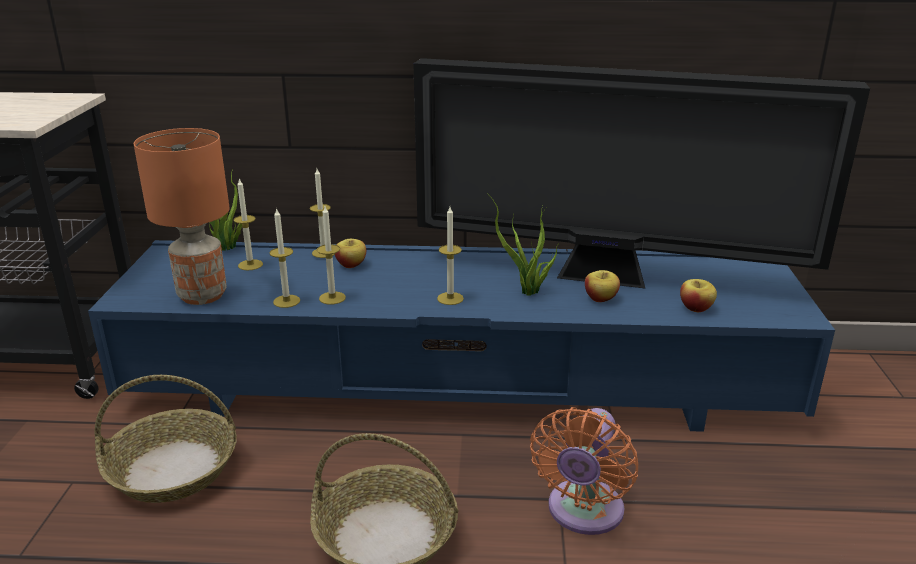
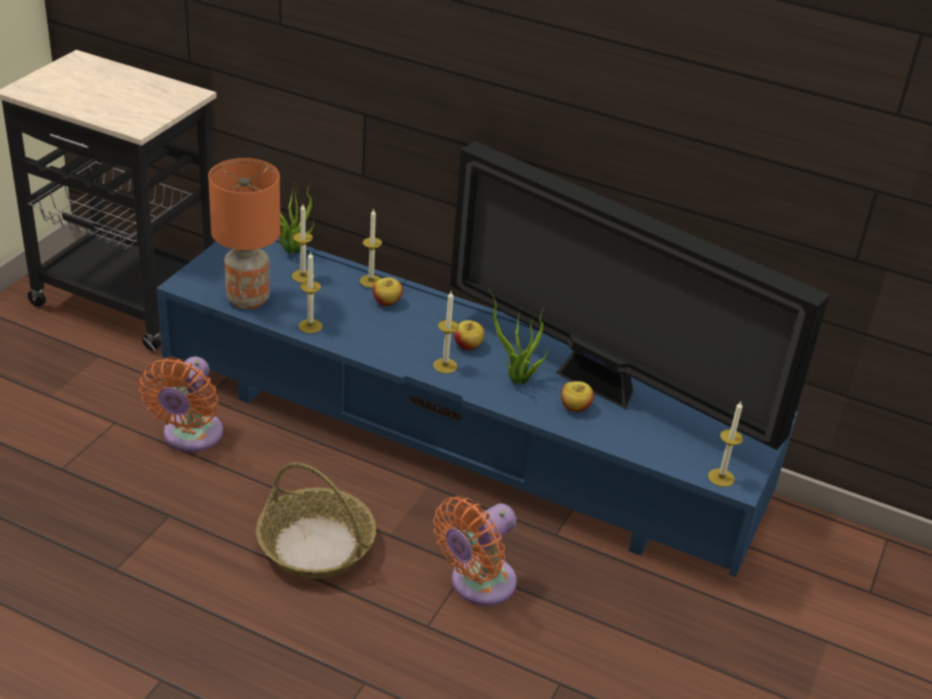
camera: 20 degrees right, 10 degrees up
basket [95,375,237,503] -> orange fan [139,356,223,452]
candle [317,206,346,305] -> candle moved to [708,401,743,487]
apple [680,279,717,312] -> apple moved to [453,320,484,351]

